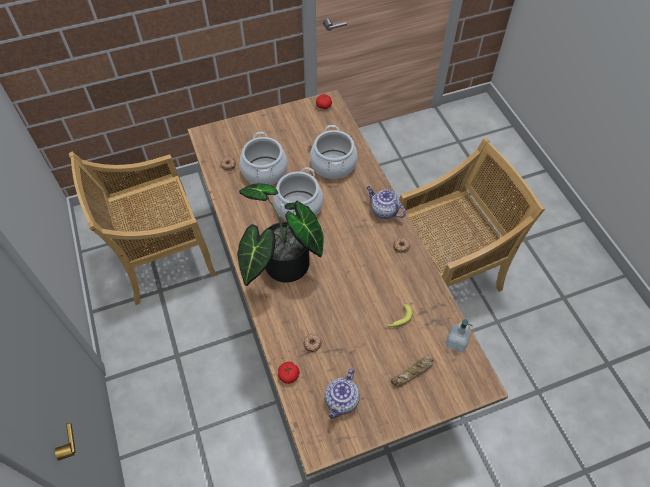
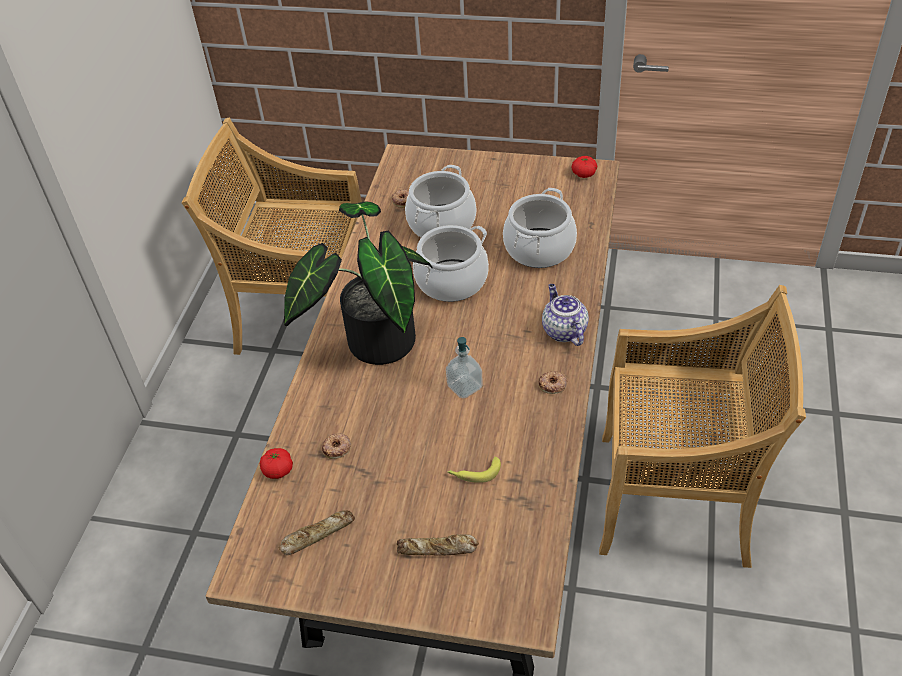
camera: 35 degrees right, 10 degrees down
teapot [325,368,360,419] -> bread [278,510,355,556]
soap dispenser [446,319,473,352] -> soap dispenser moved to [446,337,483,398]

